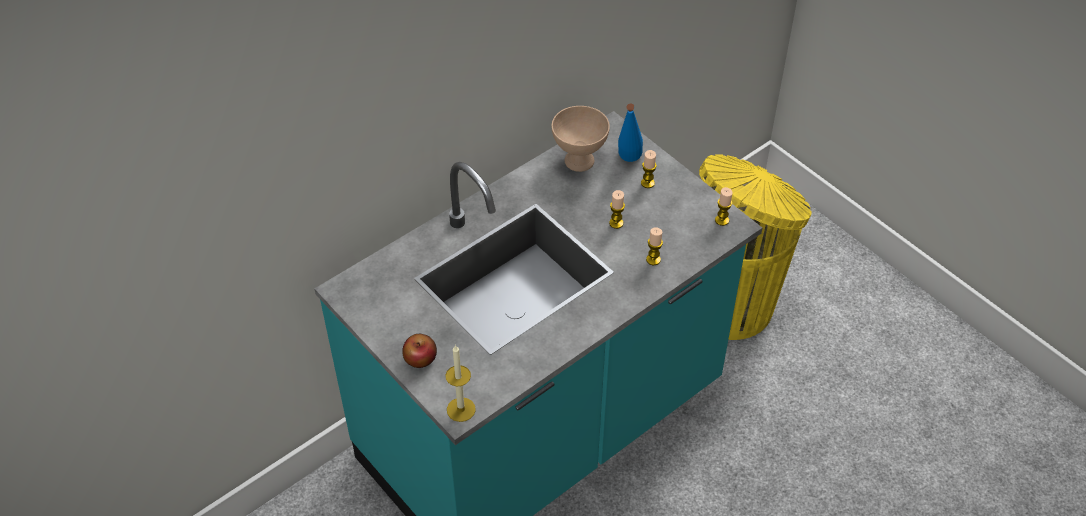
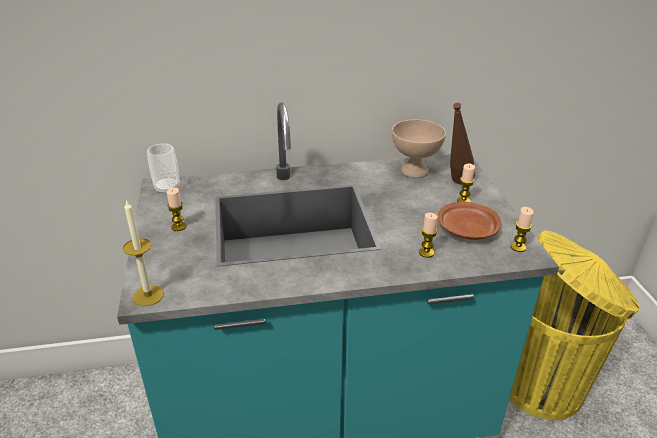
camera: 30 degrees right, 15 degrees down
apple [402,334,437,368] -> none
candle [609,190,625,229] -> candle moved to [167,187,186,231]
blue bottle [618,104,643,162] -> brown bottle [450,103,475,184]
none -> cup [147,143,180,195]
none -> brown plate [437,202,501,240]

